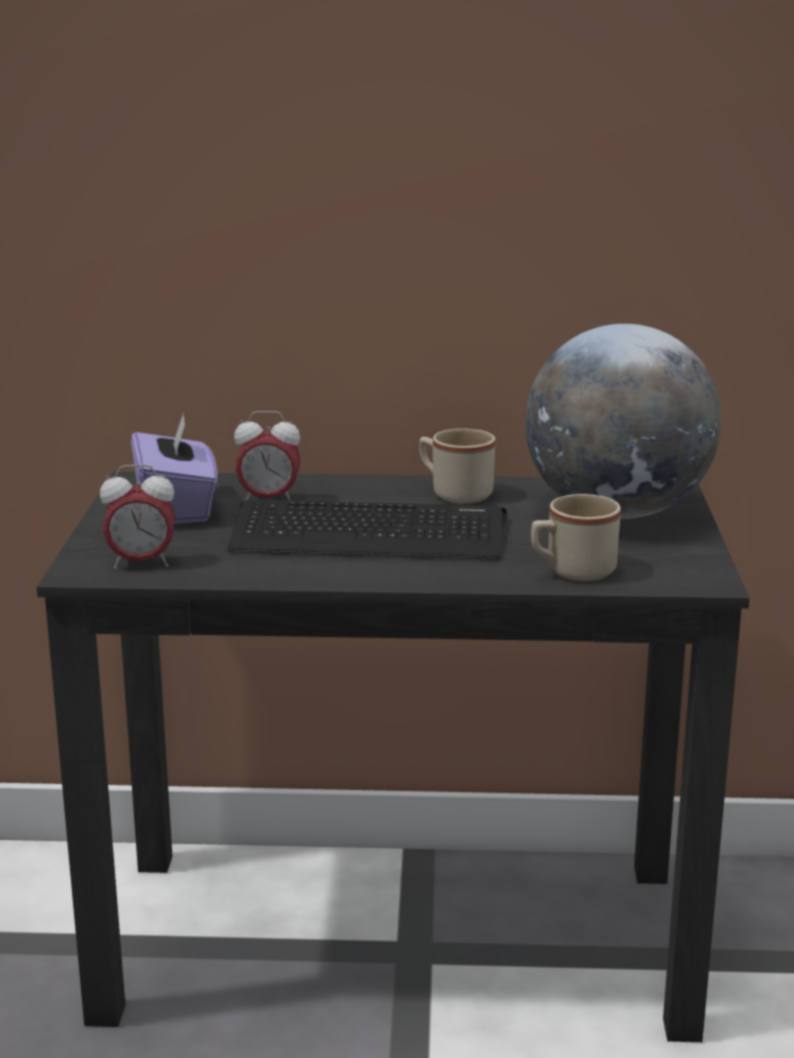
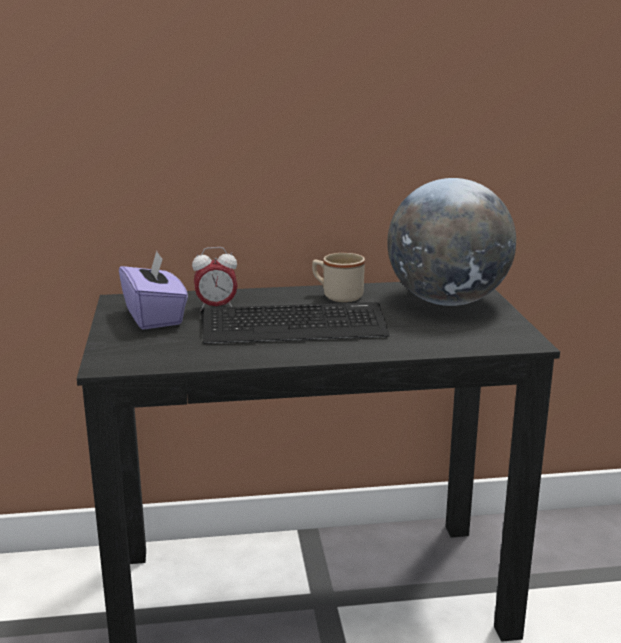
camera: 10 degrees left, 0 degrees up
alarm clock [100,464,175,569] -> none
beige mug [531,494,621,581] -> none

